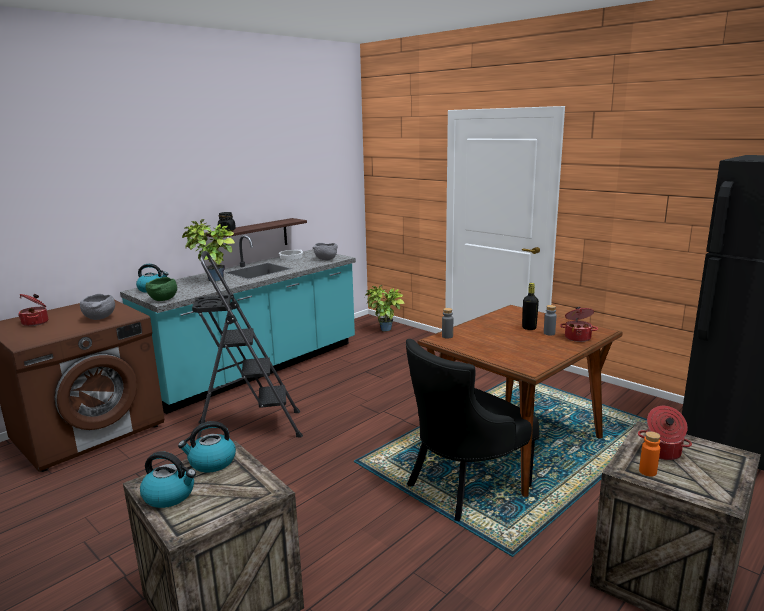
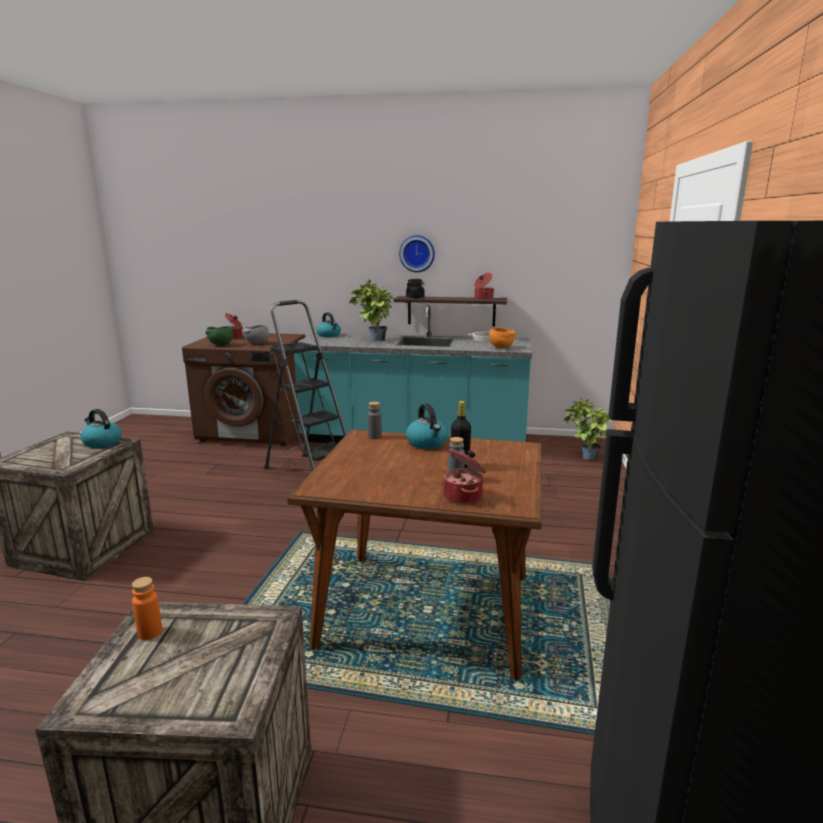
camera: 55 degrees right, 0 degrees up
kettle [140,451,196,508] -> kettle moved to [406,403,448,449]
green bowl [145,277,177,301] -> green bowl moved to [205,326,233,345]
grey bowl [313,243,338,260] -> orange bowl [489,328,515,349]
black chair [406,339,539,521] -> none
cooking pot [638,406,692,460] -> cooking pot moved to [474,273,494,300]
none -> wall clock [399,235,435,272]

